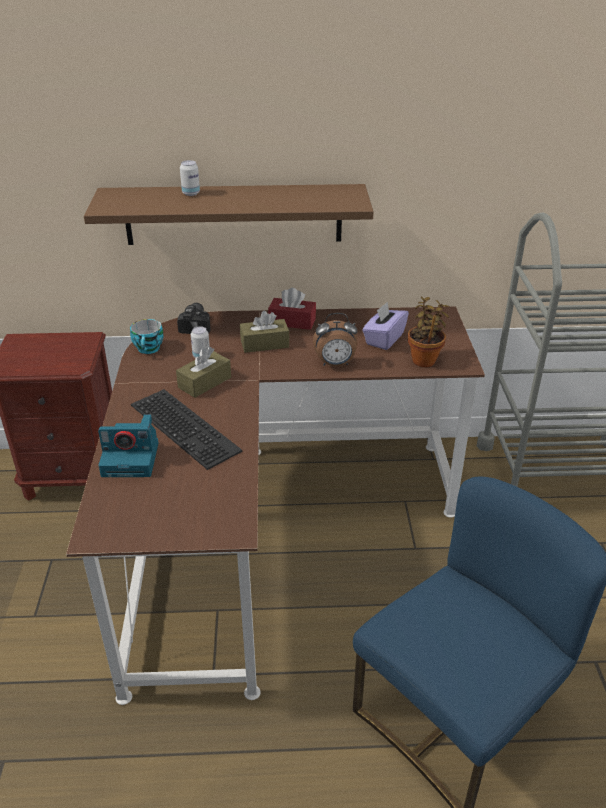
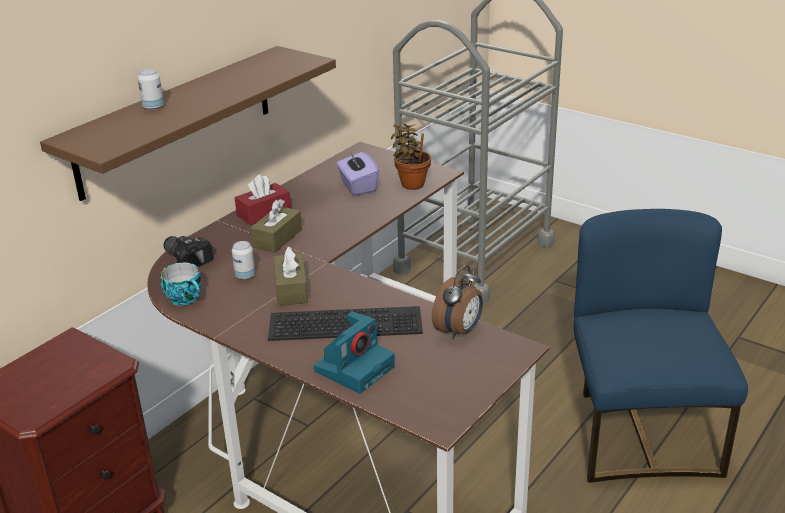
camera: 50 degrees left, 5 degrees down
alarm clock [313,313,357,366] -> alarm clock moved to [432,265,483,340]

